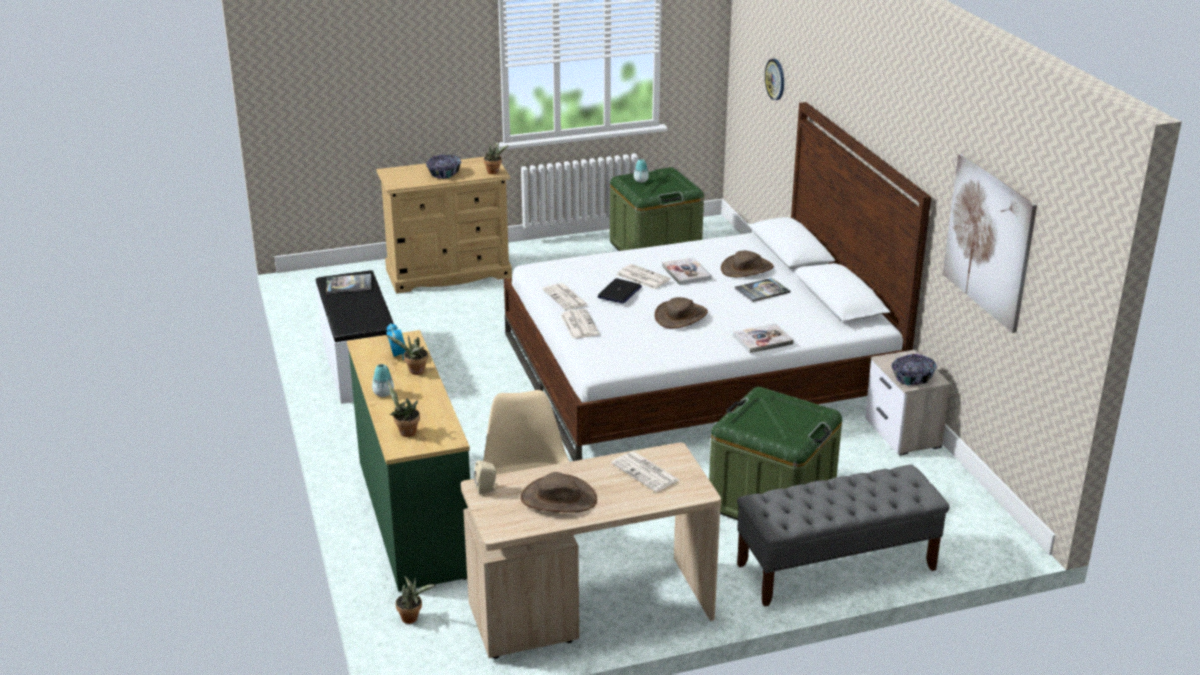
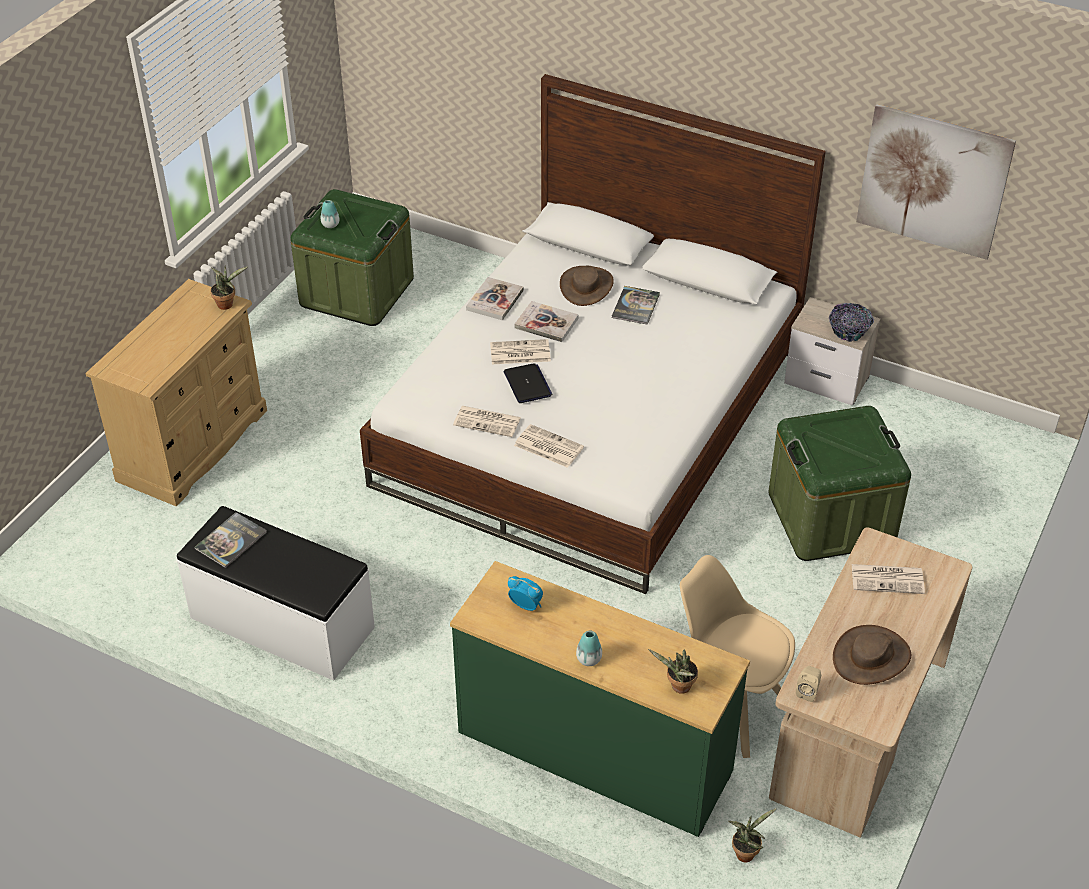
camera: 45 degrees left, 15 degrees up
potted plant [386,335,428,375] -> none
bowl [426,155,461,179] -> none
brown hat [655,297,708,328] -> none
book [733,323,794,353] -> book moved to [466,277,524,320]
grey bench [737,464,950,607] -> none
wall clock [765,59,784,100] -> none

